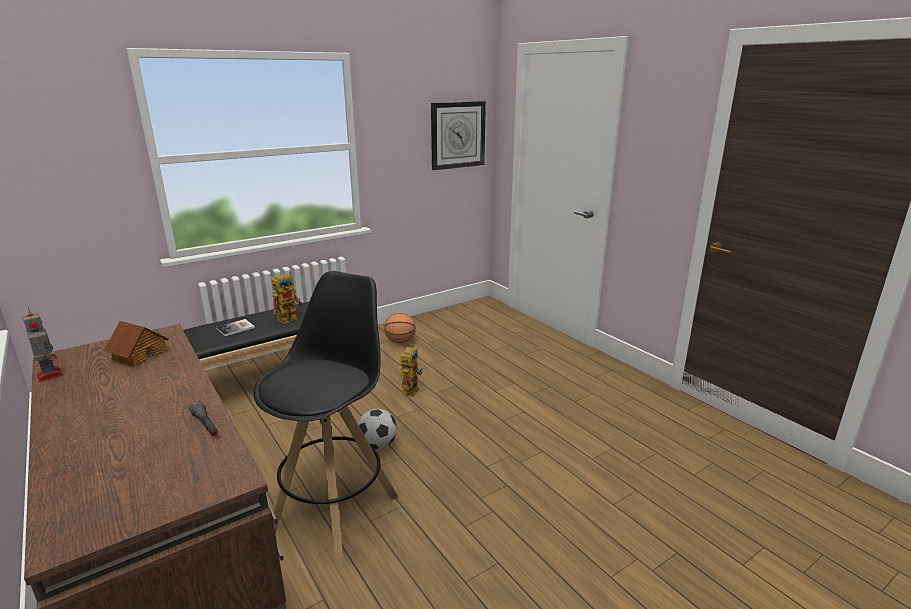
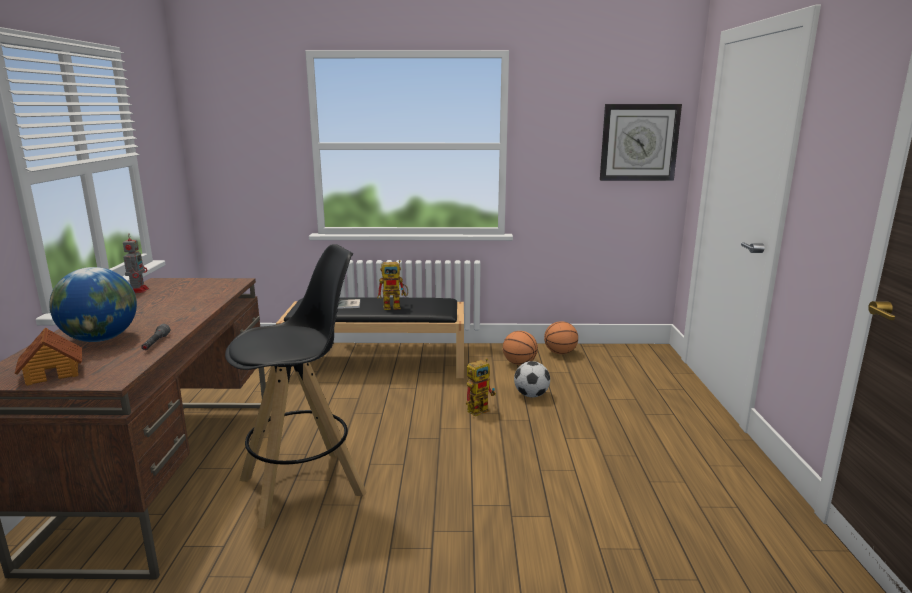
camera: 35 degrees right, 5 degrees down
toy house [104,321,169,366] -> toy house moved to [14,328,82,386]
football [358,409,397,450] -> football moved to [514,361,550,397]
none -> globe [49,267,137,342]
none -> basketball [544,321,578,354]

